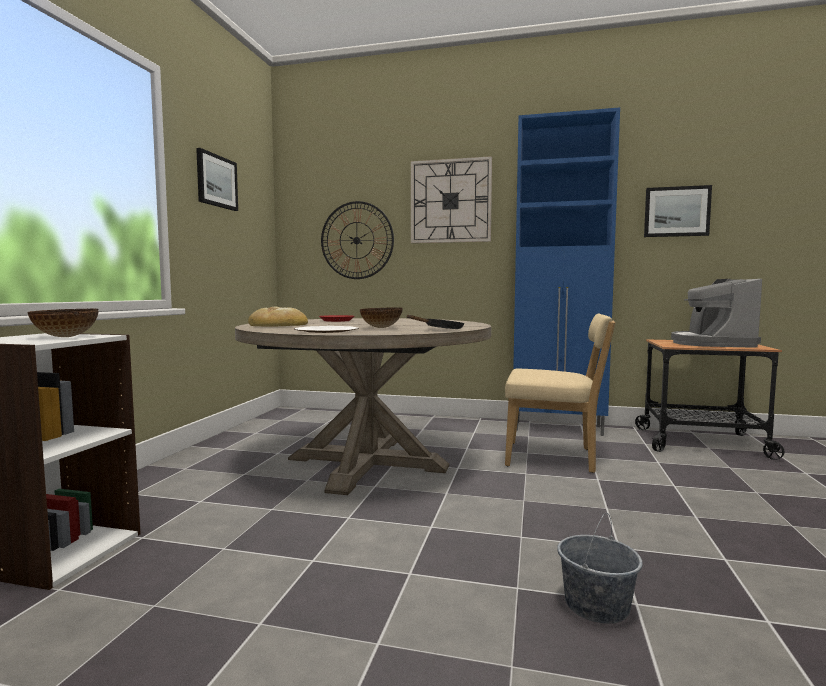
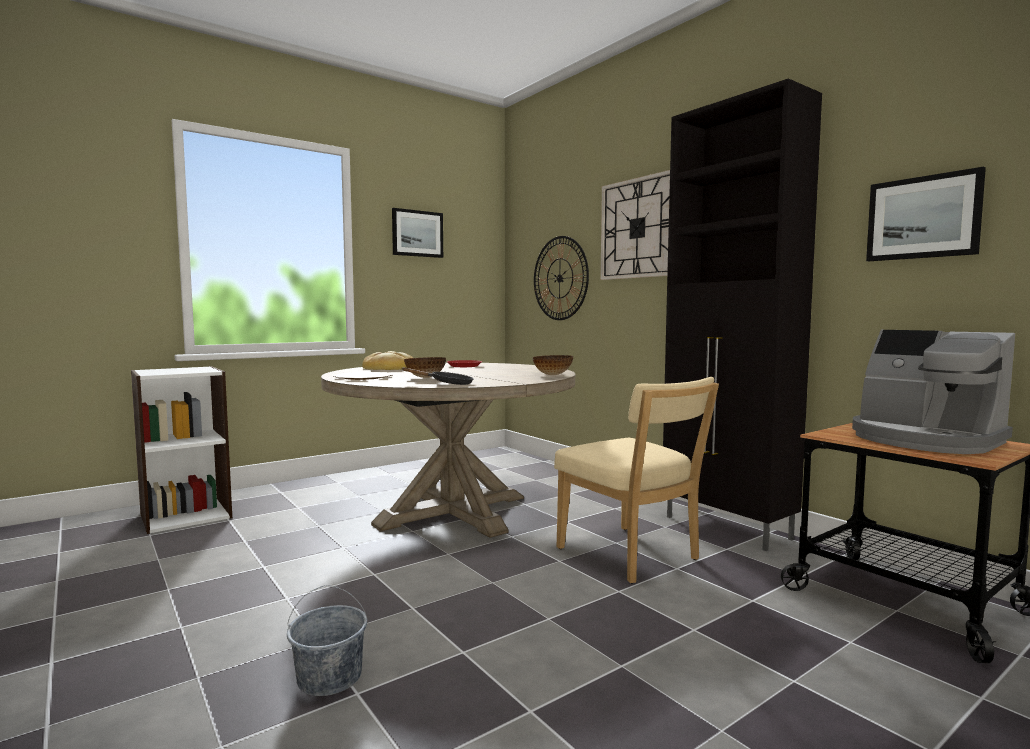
camera: 40 degrees right, 0 degrees up
bowl [28,309,99,337] -> bowl moved to [532,355,573,375]
blue cabinet [513,107,620,436] -> black cabinet [663,78,822,551]
coffee machine [671,279,762,348] -> coffee machine turned 90 degrees counterclockwise [852,330,1015,454]

